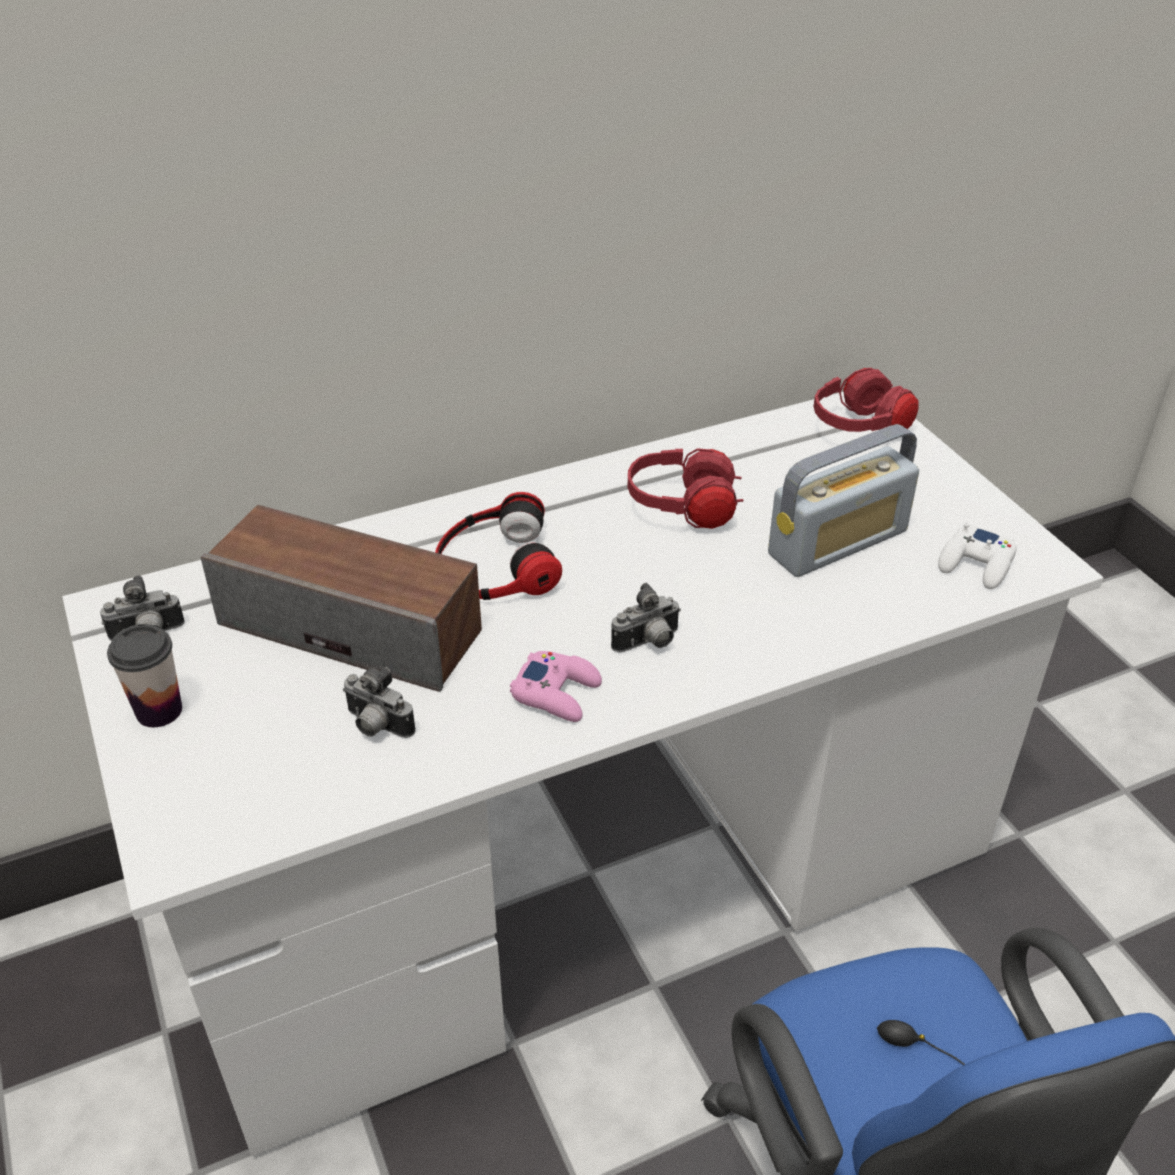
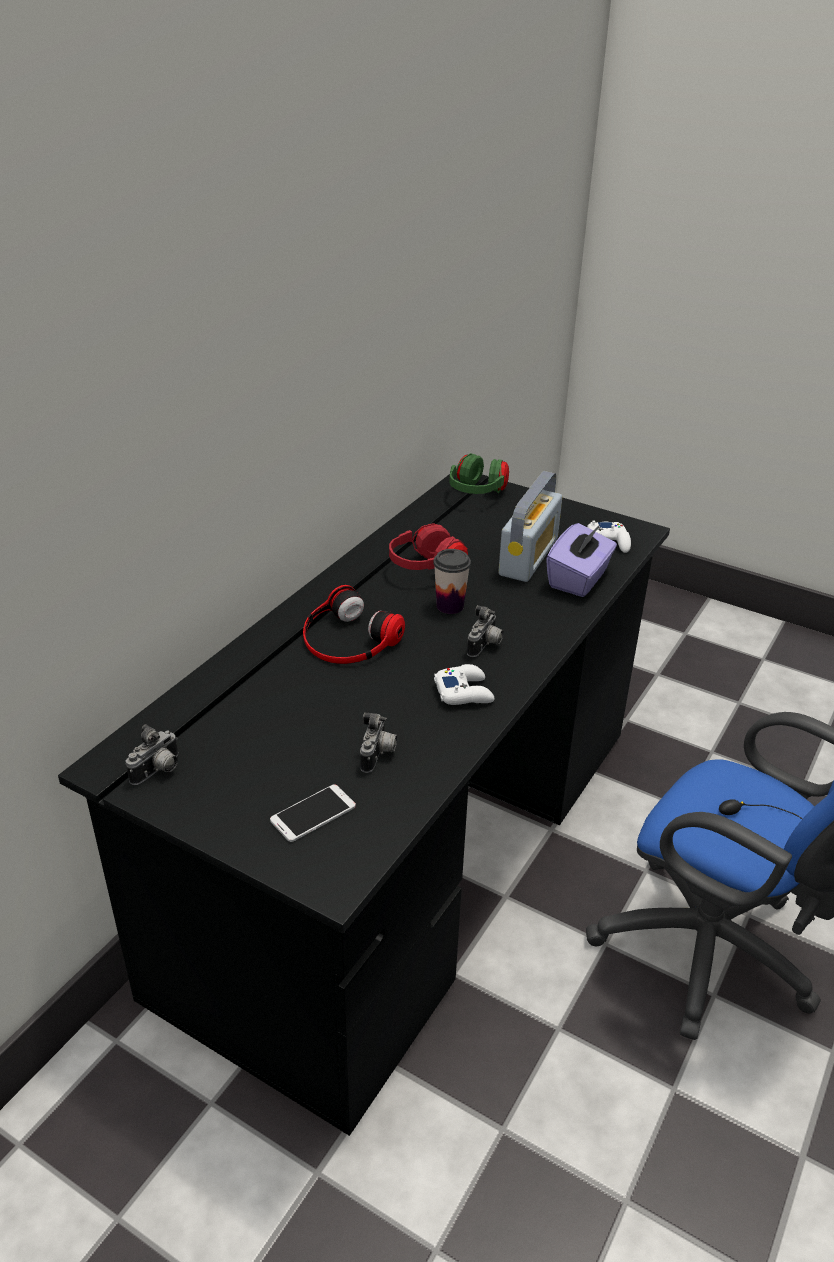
camera: 35 degrees left, 5 degrees down
white desk [62,392,1104,1156] -> black desk [58,474,670,1136]
cup [107,624,182,727] -> cup moved to [433,549,471,614]
speaker [201,505,482,692] -> none
camera [343,667,416,738] -> camera turned 75 degrees counterclockwise [360,712,397,773]
pink game controller [510,651,602,722] -> white game controller [434,664,495,705]
red headphones [813,368,919,432] -> green headphones [449,453,509,494]
none -> phone [270,784,356,842]
none -> purple tissue box [546,523,617,597]

